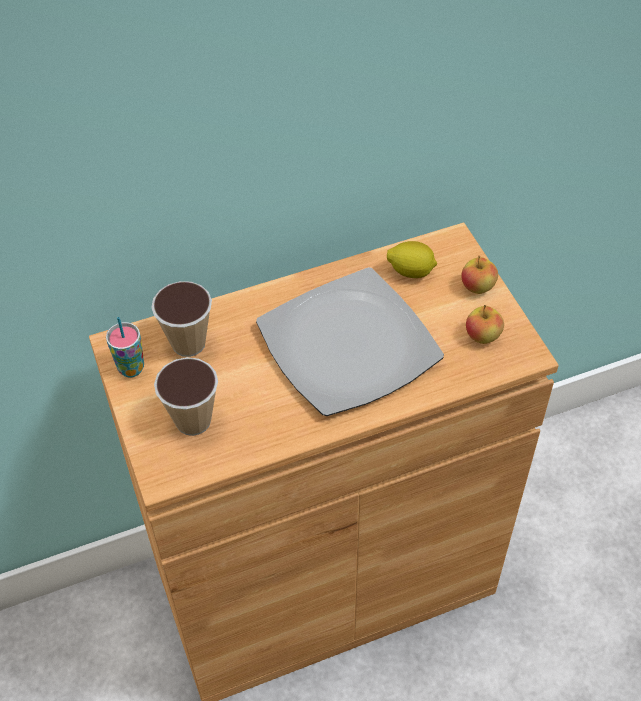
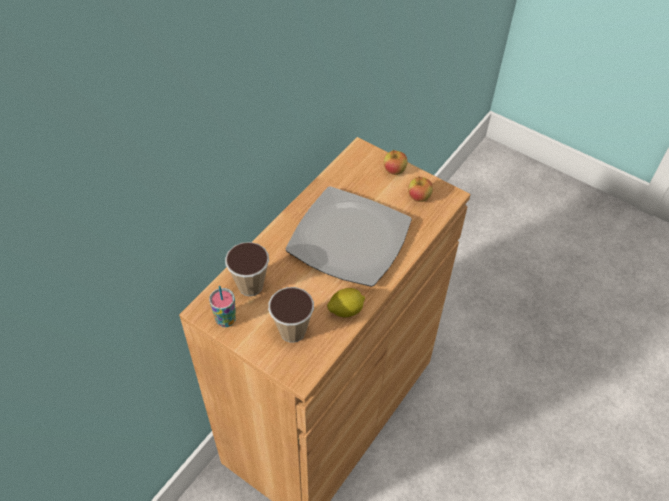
camera: 35 degrees left, 0 degrees up
lemon [387,241,437,278] -> lemon moved to [327,288,365,317]

